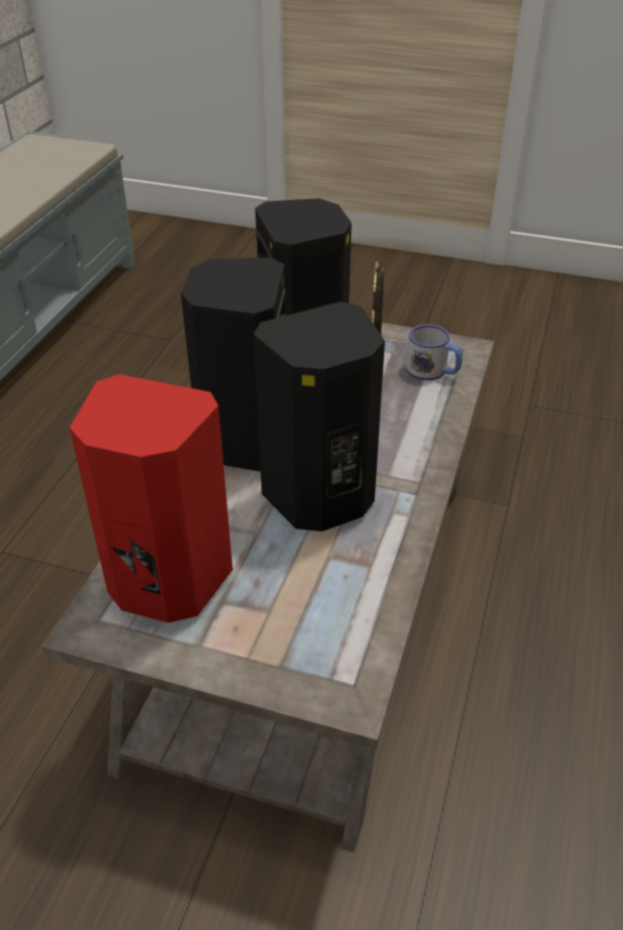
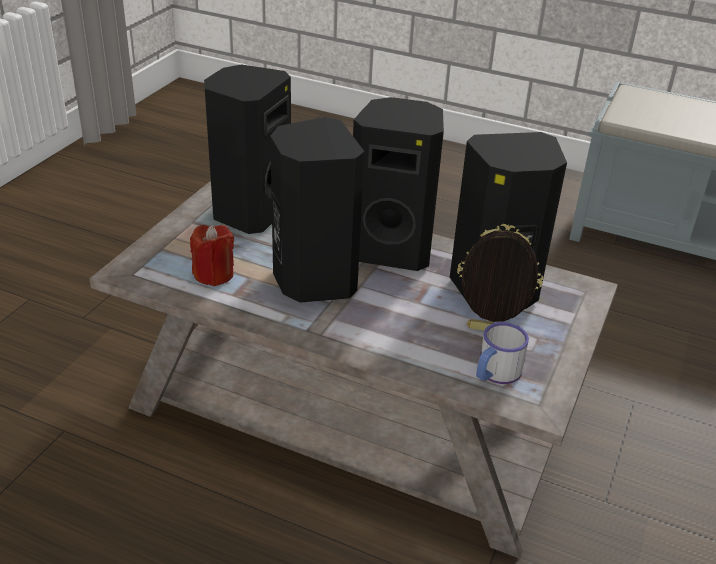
camera: 95 degrees right, 5 degrees down
red speaker [70,374,233,623] -> black speaker [204,64,291,234]
none -> red candle [190,225,234,286]

